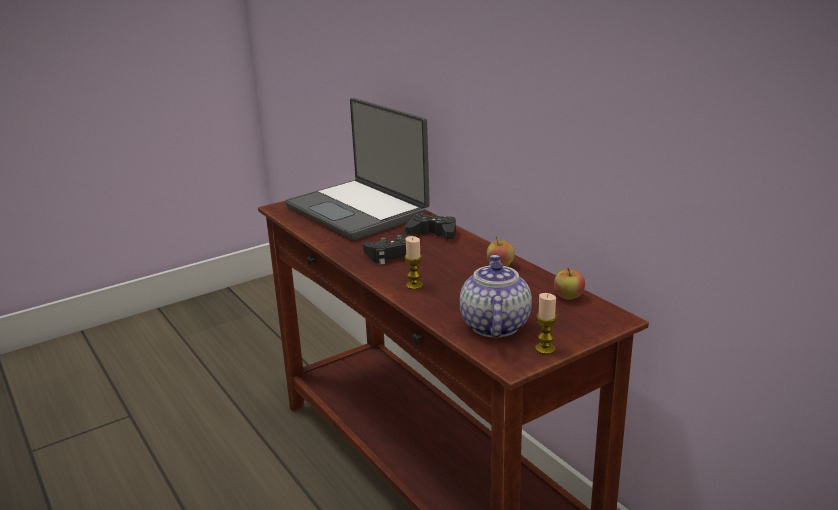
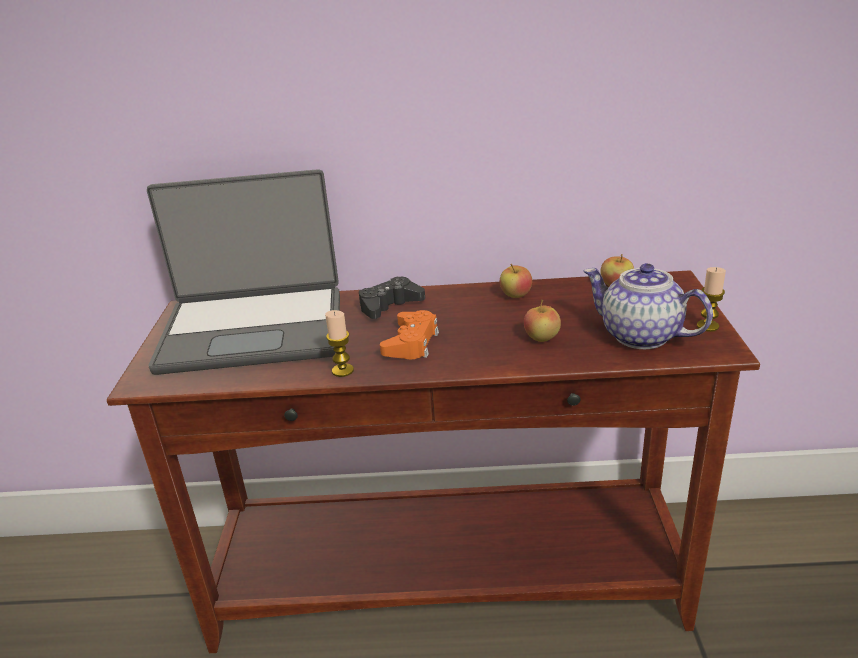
camera: 55 degrees left, 5 degrees up
black game controller [363,235,414,265] -> orange game controller [380,310,439,359]
candle [405,236,423,290] -> candle moved to [325,310,354,377]
none -> apple [524,299,561,342]

